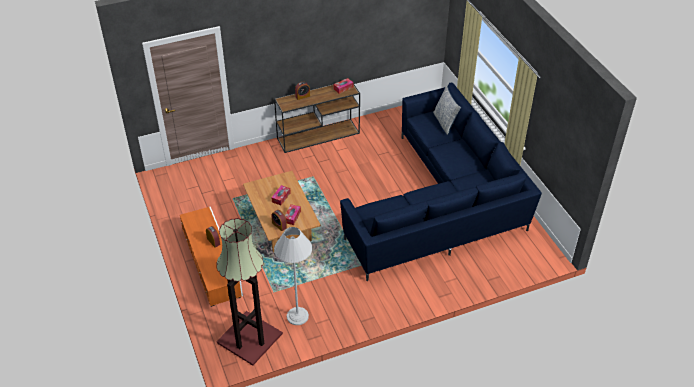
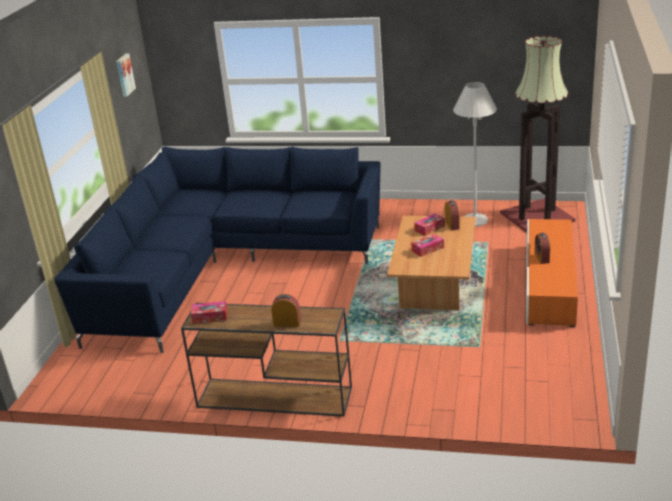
camera: 145 degrees left, 15 degrees down
pillow [433,85,461,135] -> none
none -> picture [116,53,136,97]

